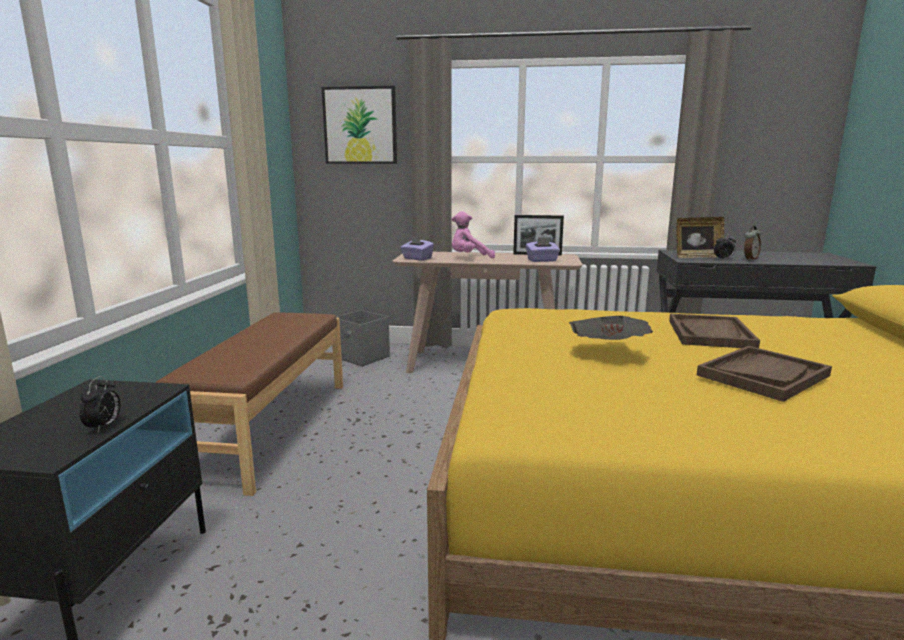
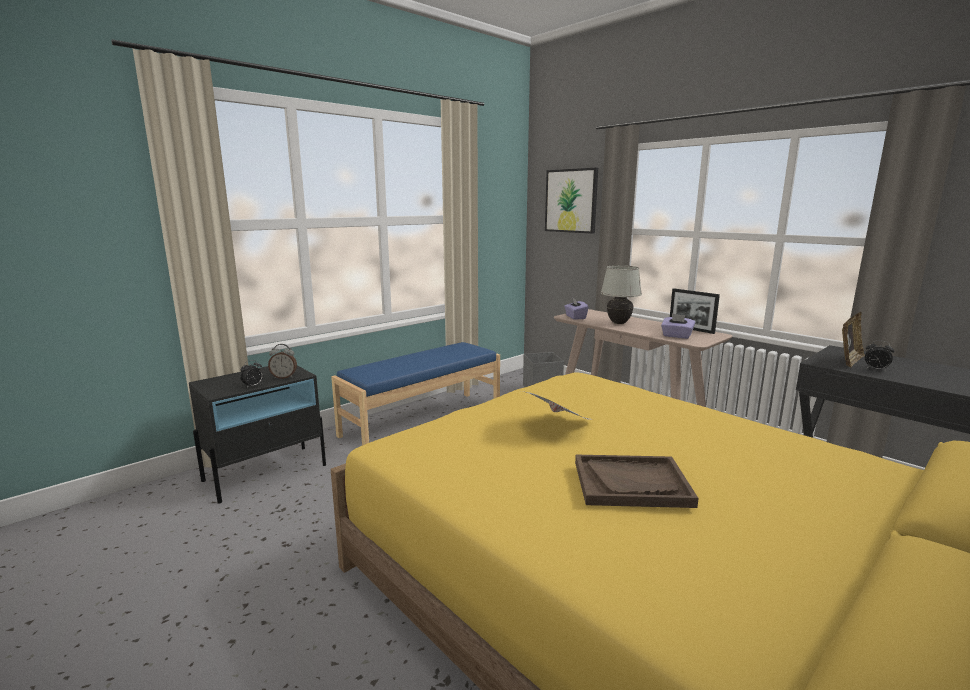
camera: 40 degrees right, 0 degrees up
brown bench [156,313,343,496] -> blue bench [331,342,500,446]
pink plush toy [452,211,495,258] -> white table lamp [601,265,642,324]
brown tray [669,314,760,348] -> none
picture frame [676,217,725,258] -> picture frame turned 75 degrees counterclockwise [842,312,865,368]
alarm clock [744,226,761,261] -> alarm clock moved to [268,344,297,379]

